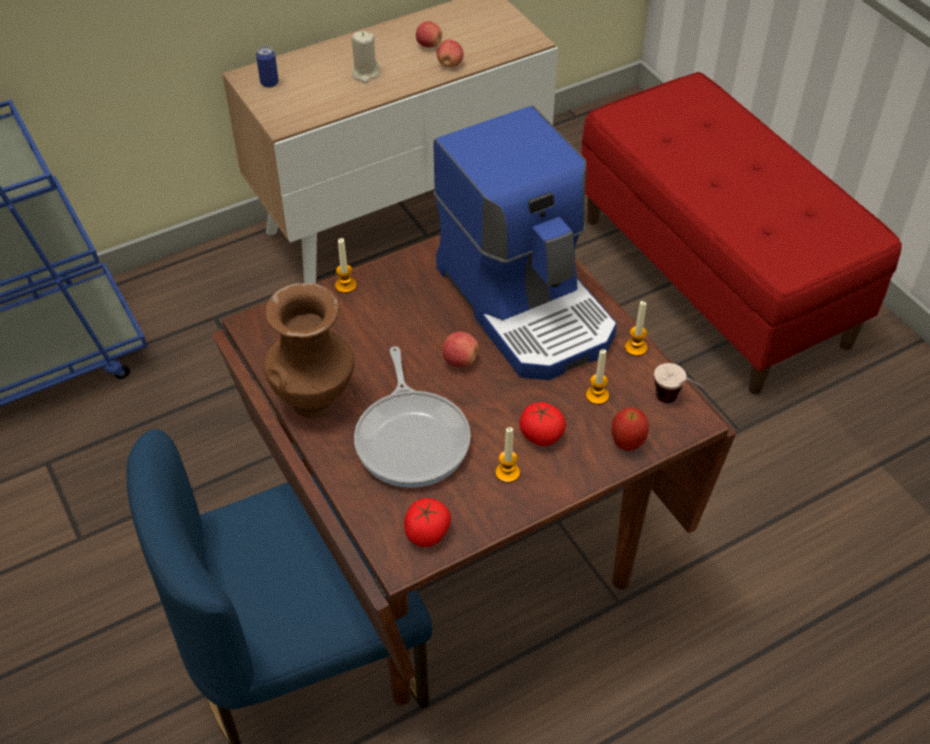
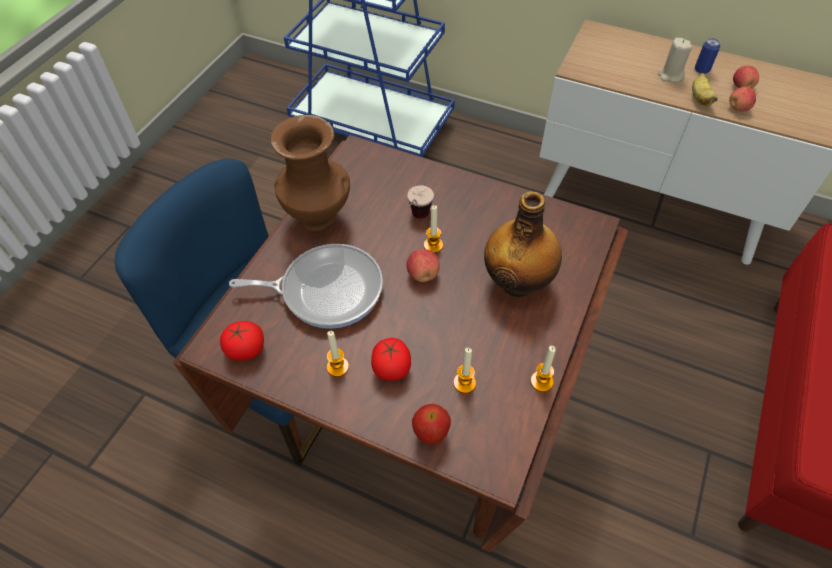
camera: 55 degrees right, 5 degrees up
can [256,46,279,88] -> can moved to [695,38,720,74]
candle [335,238,357,293] -> candle moved to [424,205,443,253]
frying pan [354,346,471,488] -> frying pan turned 135 degrees counterclockwise [229,244,383,329]
coffee machine [433,106,617,380] -> bottle [484,191,562,297]
cup [654,363,704,403] -> cup moved to [407,185,434,219]
none -> banana [692,73,718,106]

